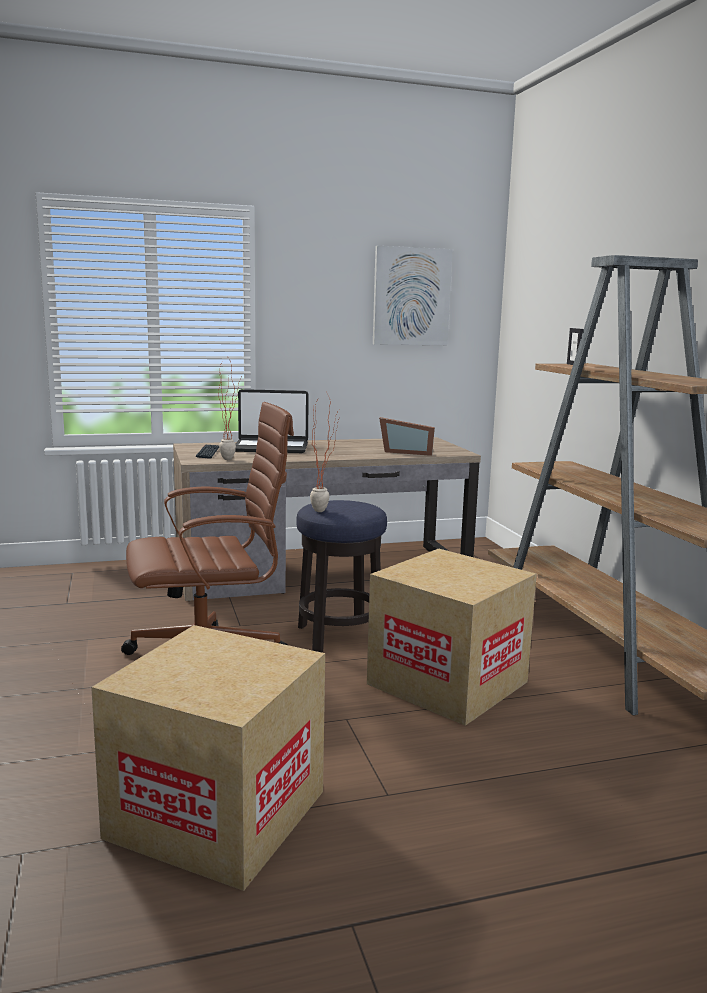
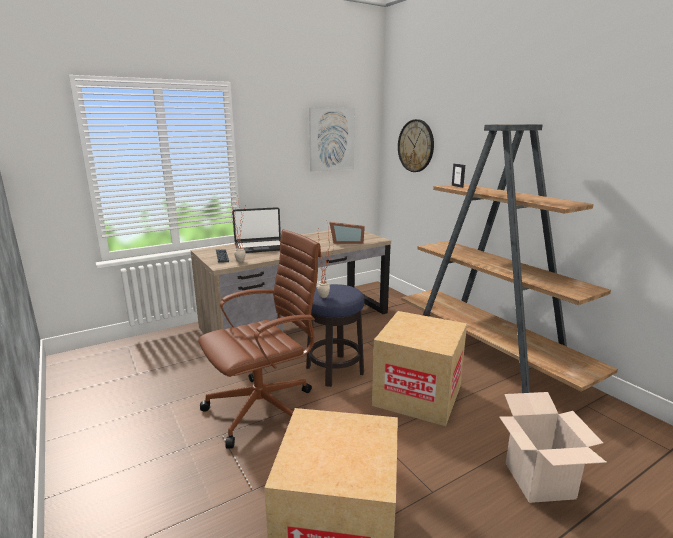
camera: 15 degrees left, 5 degrees up
none -> wall clock [398,119,434,172]
none -> cardboard box [499,392,607,503]

